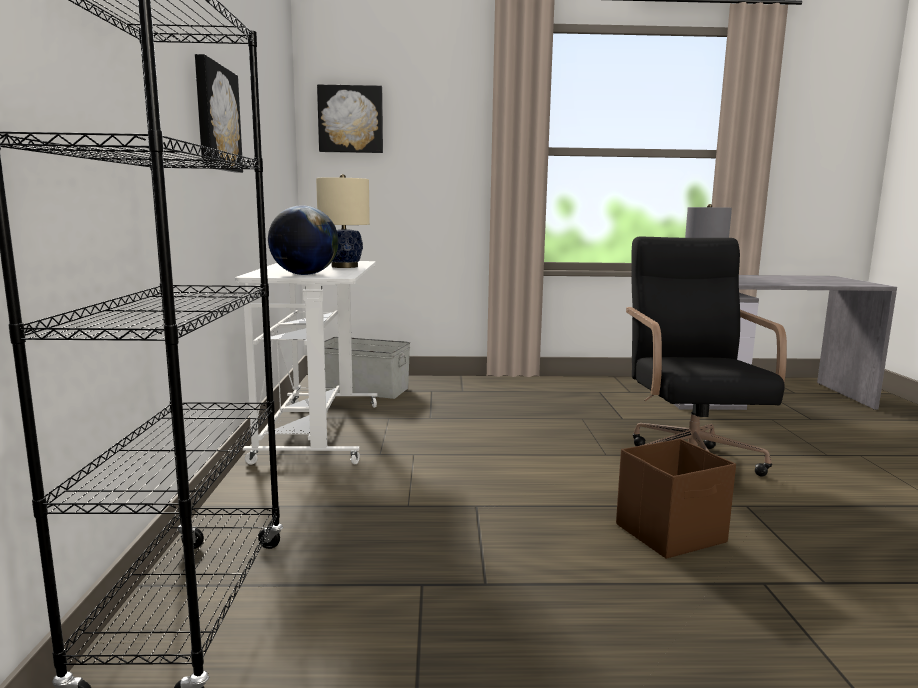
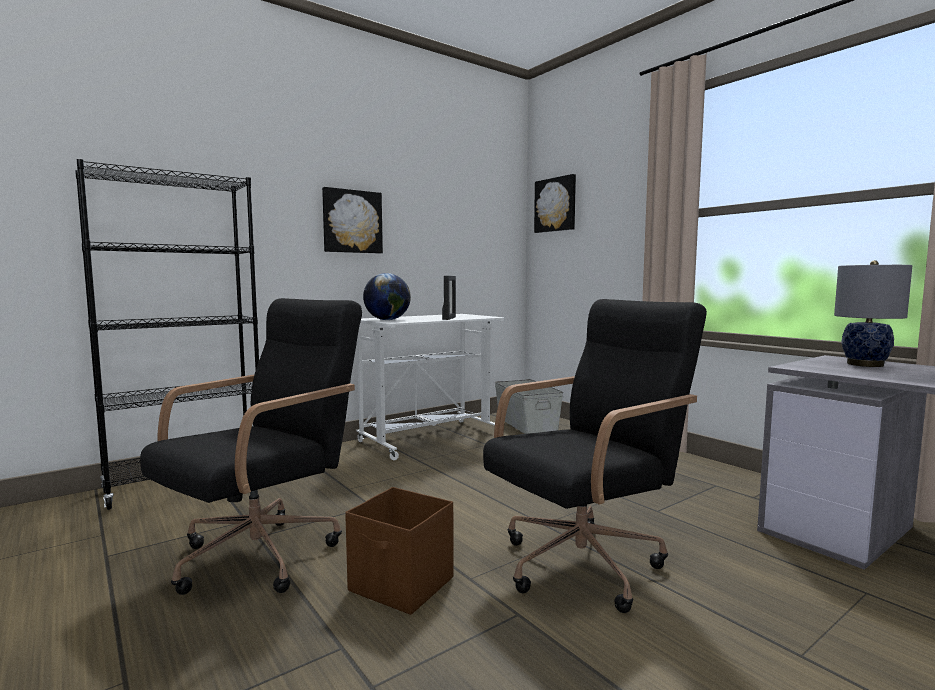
camera: 55 degrees right, 5 degrees down
beige table lamp [316,174,370,268] -> picture frame [442,276,456,320]
none -> black office chair [140,298,362,595]

